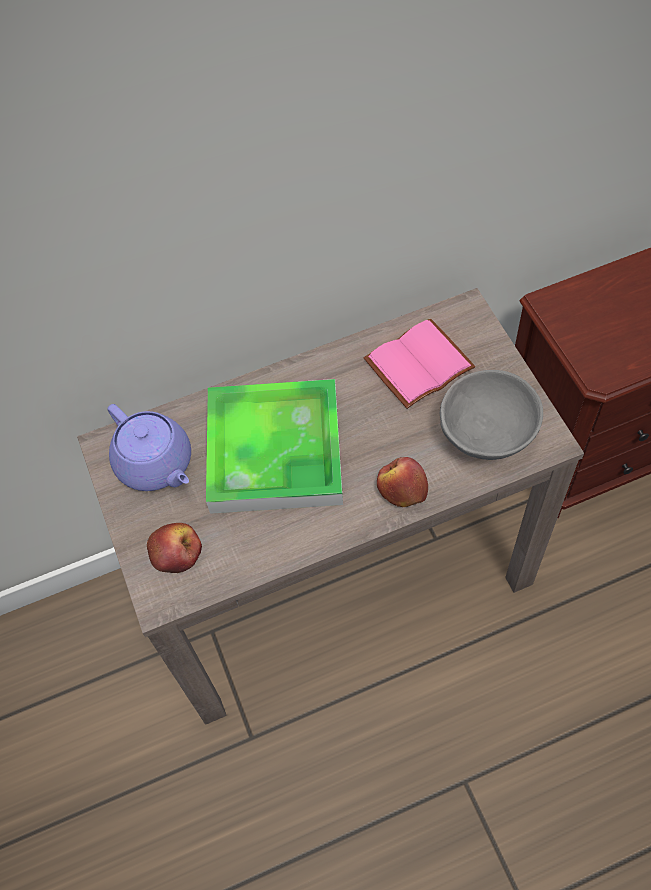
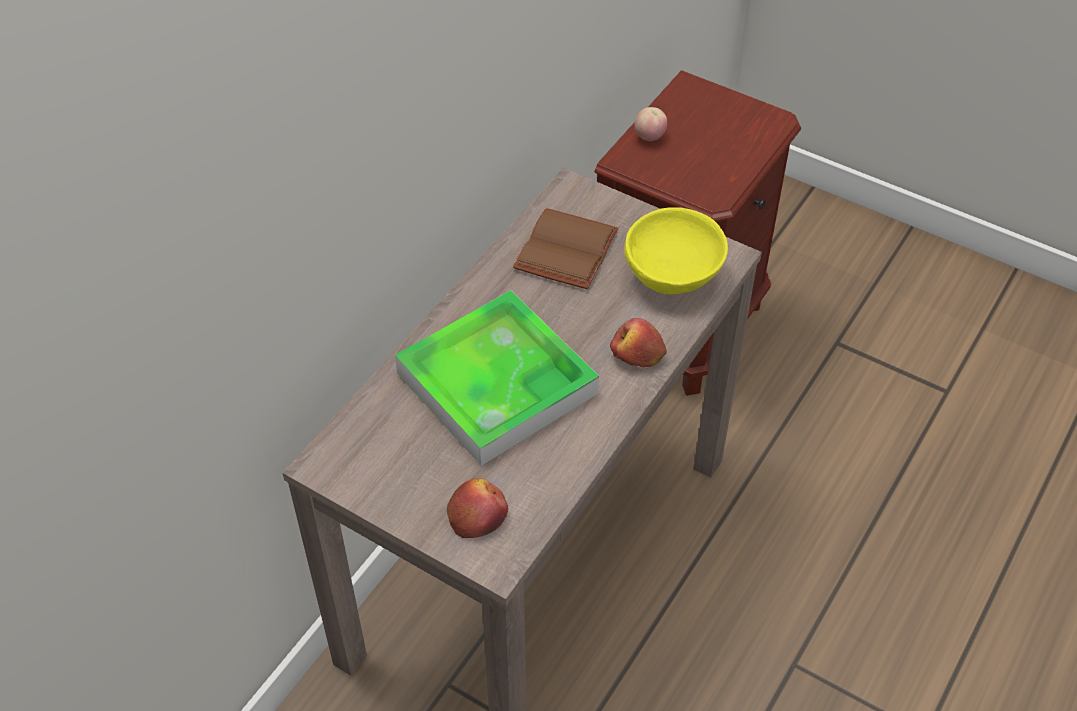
camera: 40 degrees left, 10 degrees down
purple teapot [107,404,191,491] -> none
pink book [364,318,475,409] -> brown book [513,208,619,289]
grey bowl [440,370,543,460] -> yellow bowl [624,207,728,294]
none -> apple [634,107,667,141]

